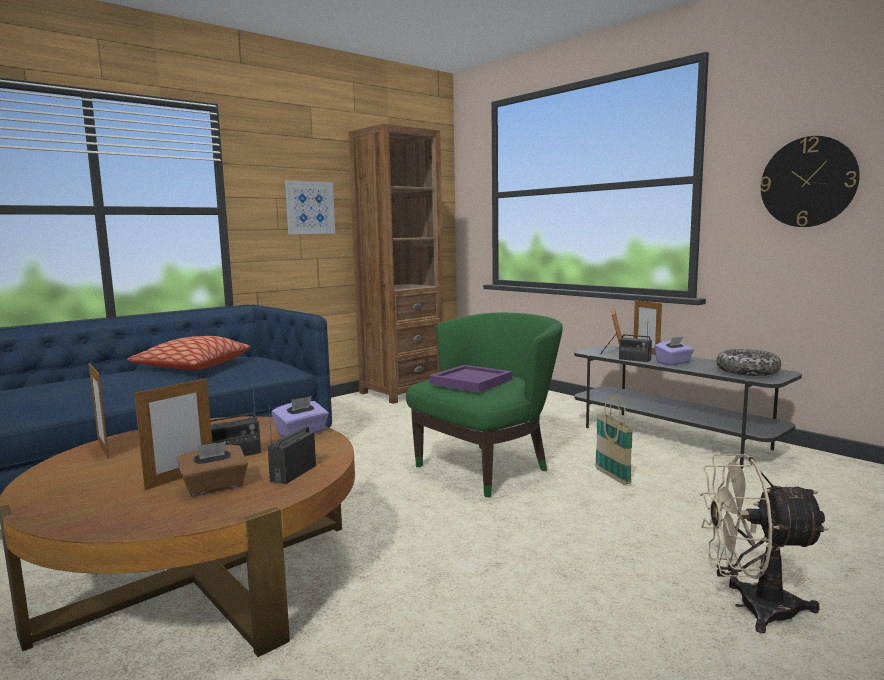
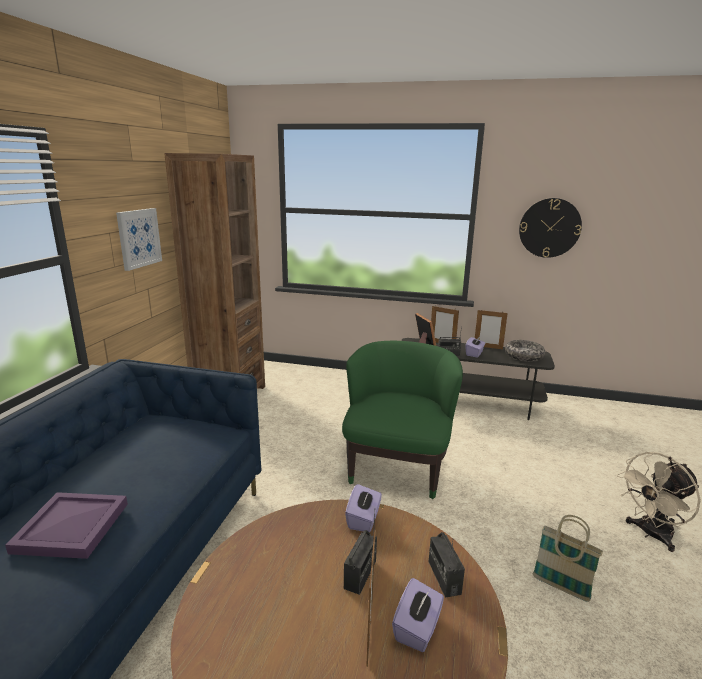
camera: 35 degrees left, 10 degrees up
picture frame [89,363,109,459] -> picture frame moved to [475,309,508,349]
pillow [127,336,251,370] -> none
brown tissue box [176,441,248,496] -> purple tissue box [392,578,444,652]
purple tray [429,365,512,392] -> purple tray moved to [5,492,128,559]
basket [595,396,634,485] -> basket moved to [532,515,603,602]

